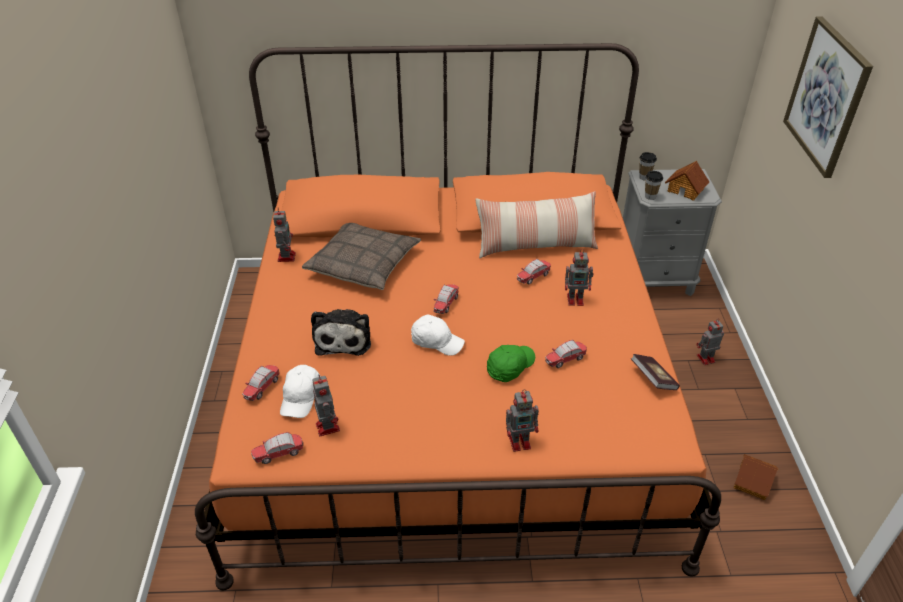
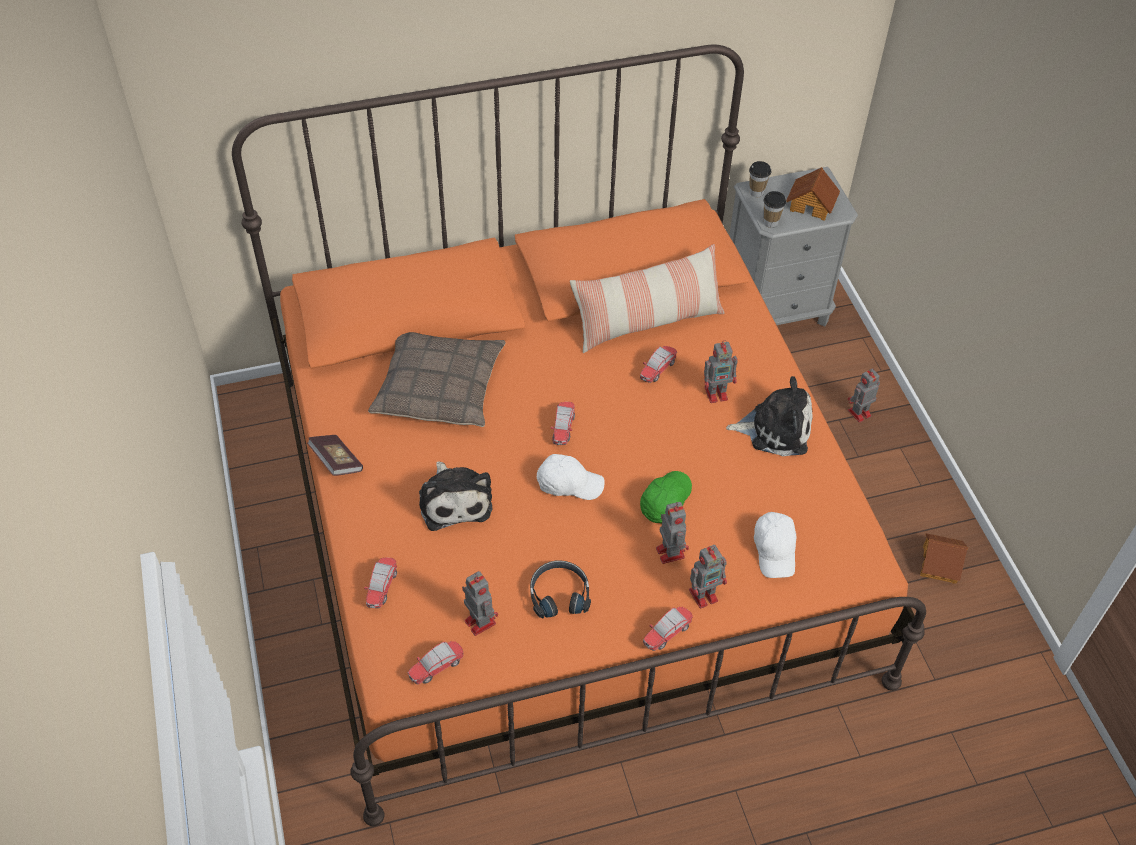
camera: 15 degrees left, 10 degrees up
toy robot [273,208,296,262] -> toy robot moved to [656,502,689,564]
white cap [280,365,321,418] -> white cap moved to [754,512,796,578]
toy car [545,340,587,368] -> toy car moved to [643,607,693,651]
book [631,354,680,390] -> book moved to [307,435,363,476]
picture [783,17,873,178] -> none
none -> black headphones [530,560,591,618]
none -> plush toy [726,376,813,456]

